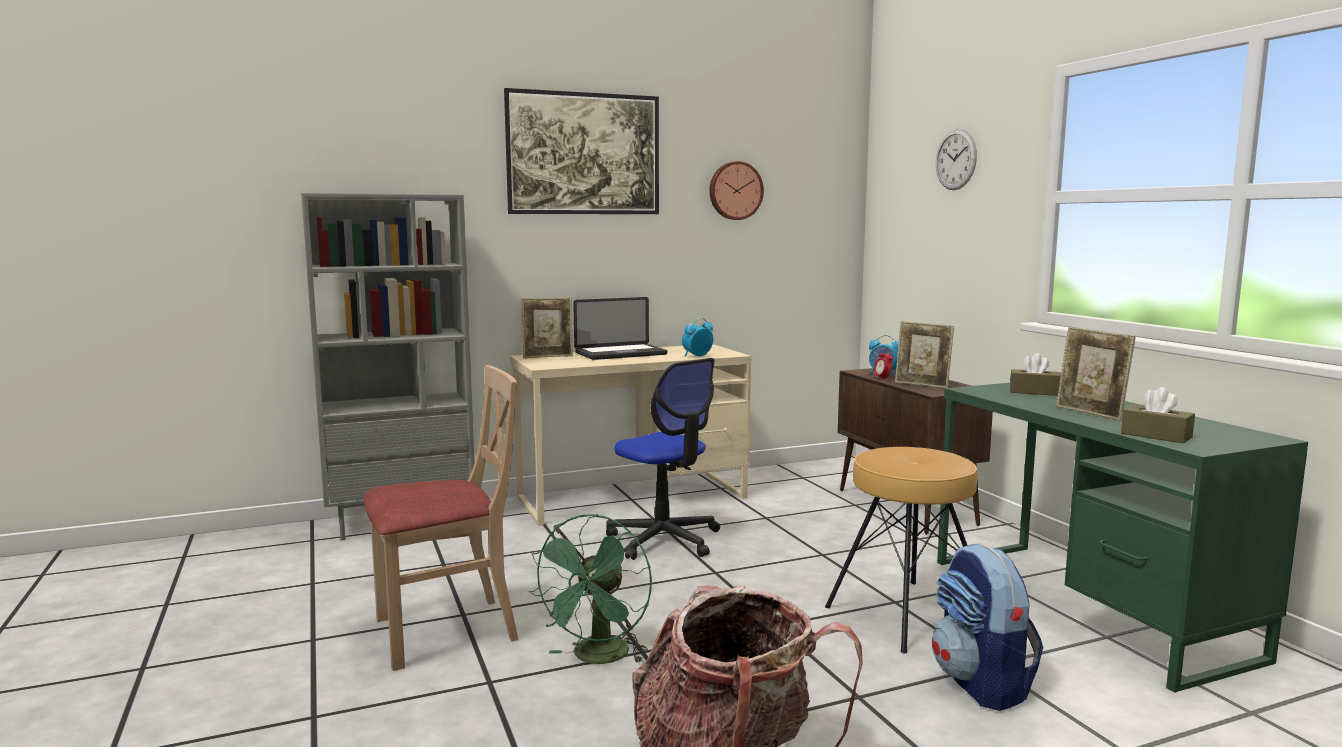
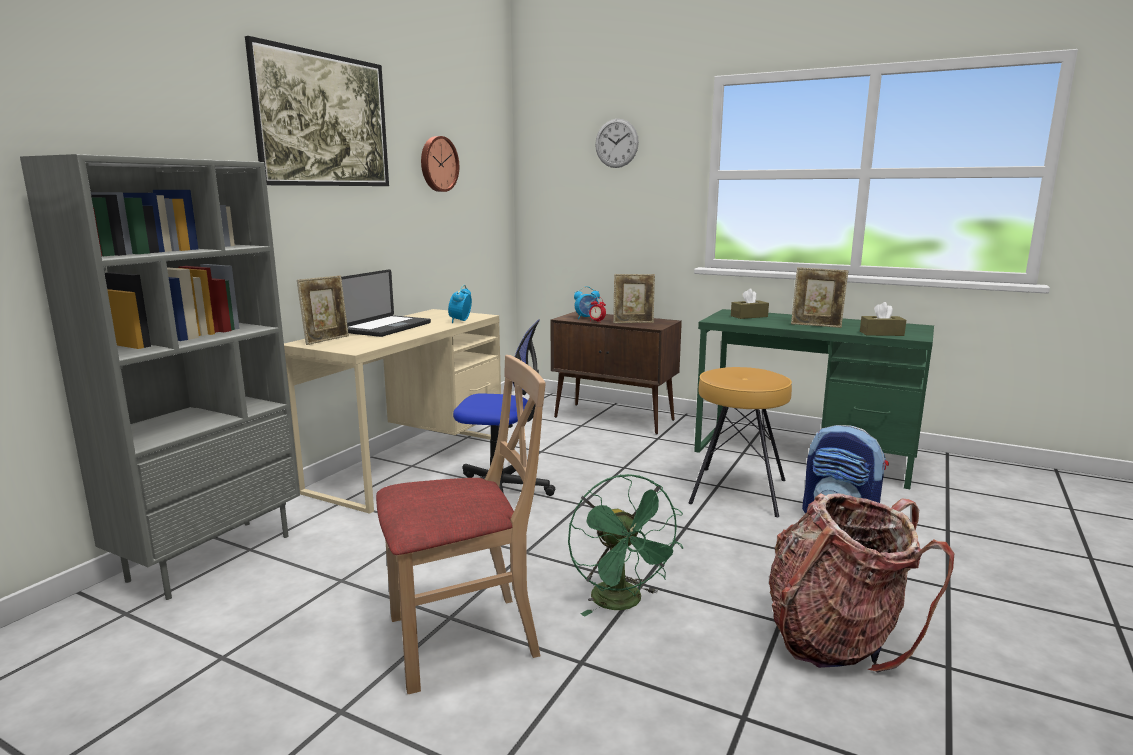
camera: 40 degrees left, 5 degrees up
beige chair [364,365,518,671] -> beige chair turned 45 degrees clockwise [376,355,546,694]

